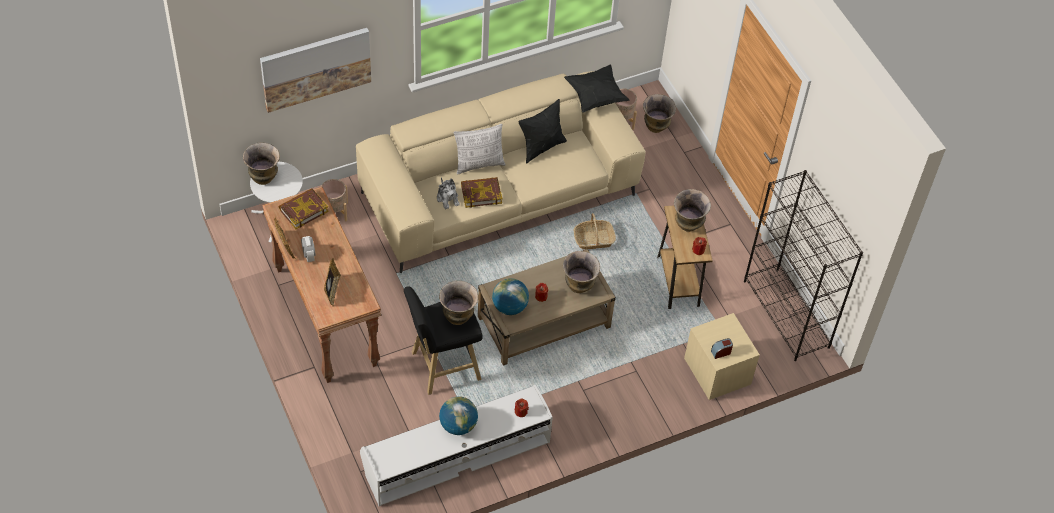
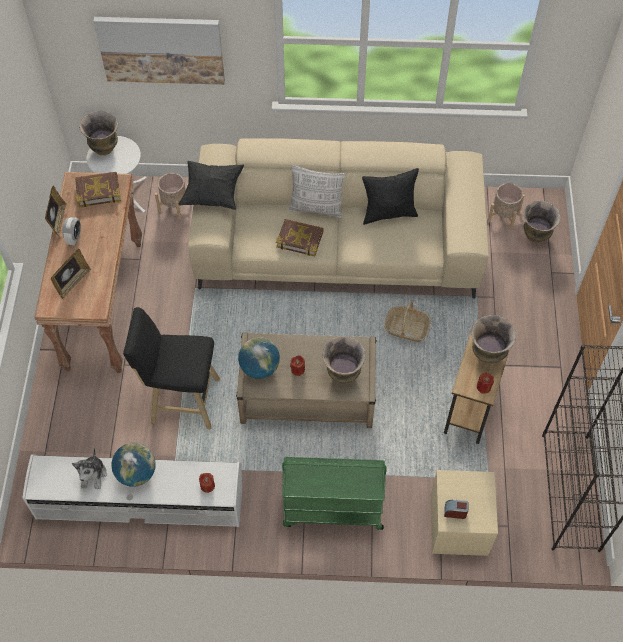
camera: 30 degrees right, 5 degrees up
plush toy [437,177,460,209] -> plush toy moved to [72,448,107,489]
vase [439,281,479,325] -> none
black pillow [564,65,630,113] -> black pillow moved to [178,161,244,210]
none -> green cart [282,457,386,530]

